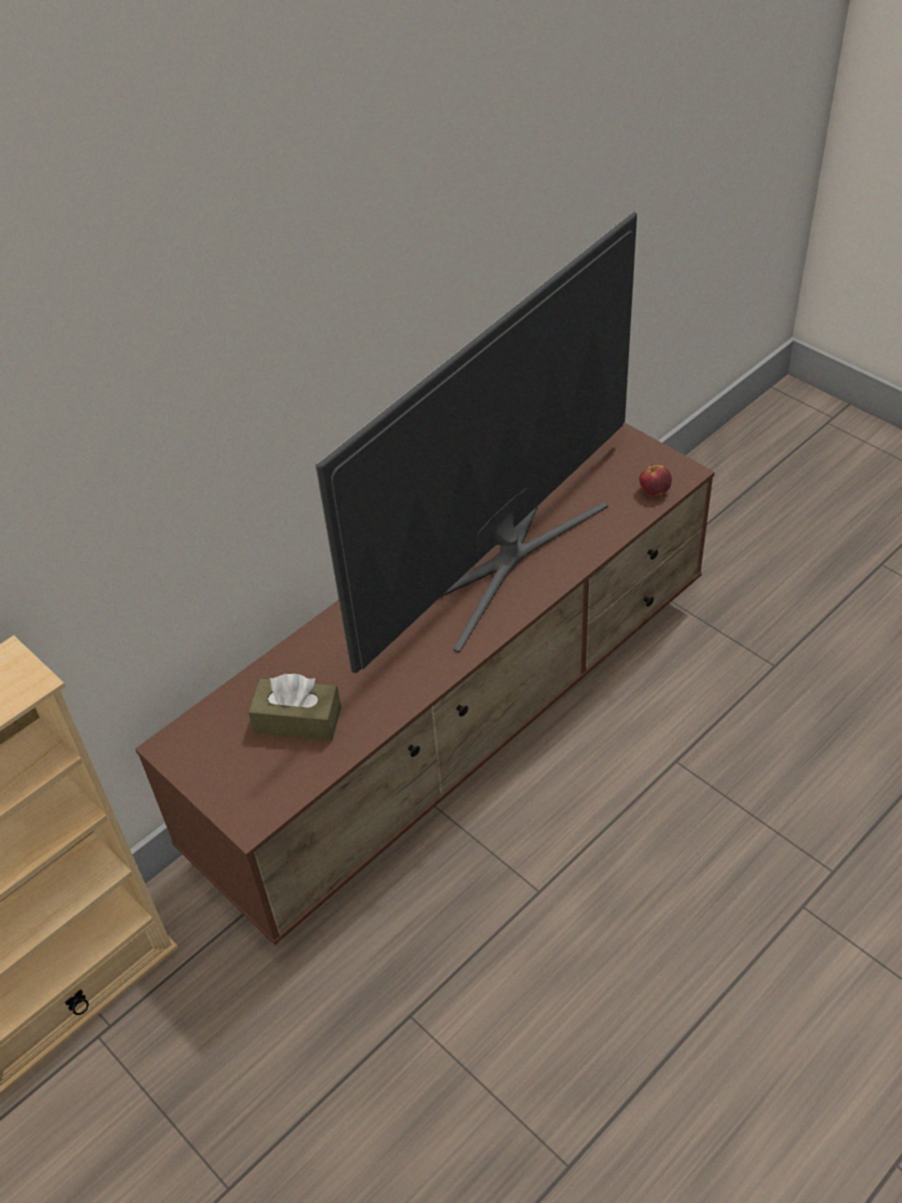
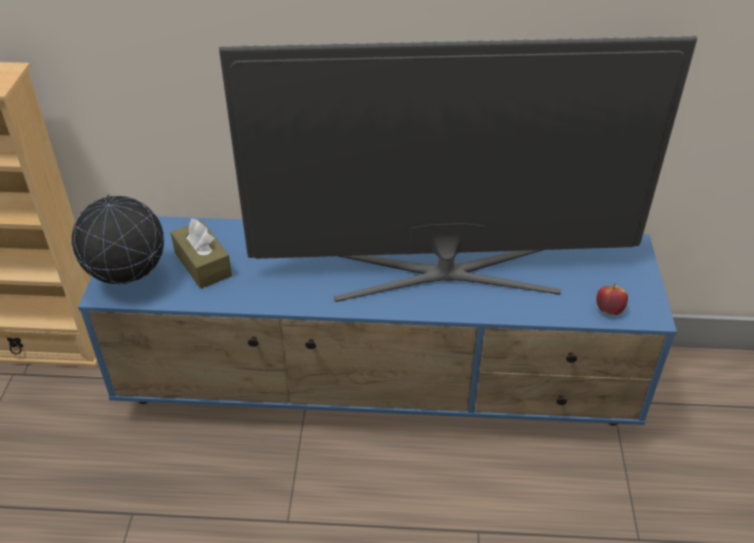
camera: 45 degrees right, 5 degrees down
brown tv stand [135,422,715,945] -> blue tv stand [78,216,677,426]
none -> globe [72,193,164,285]

